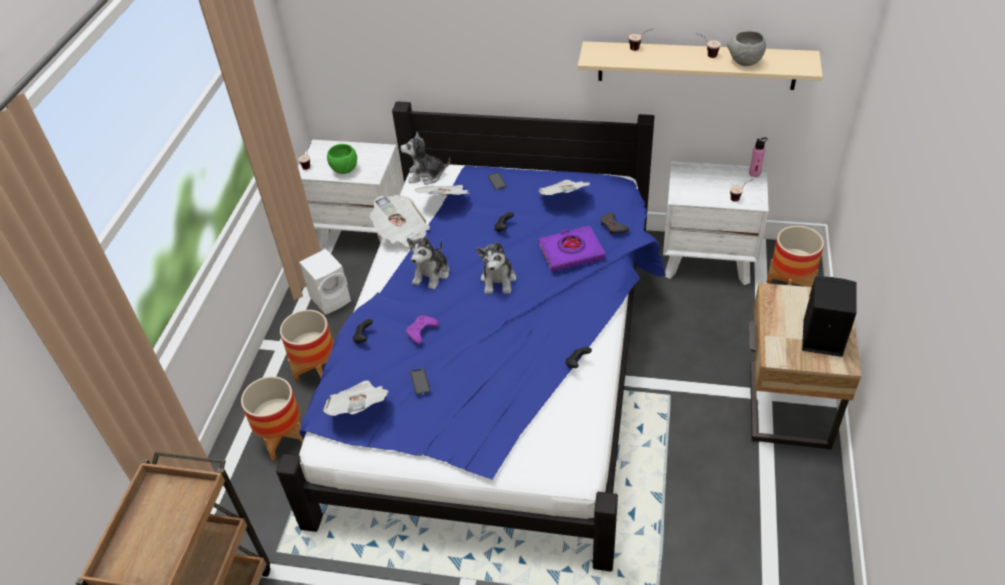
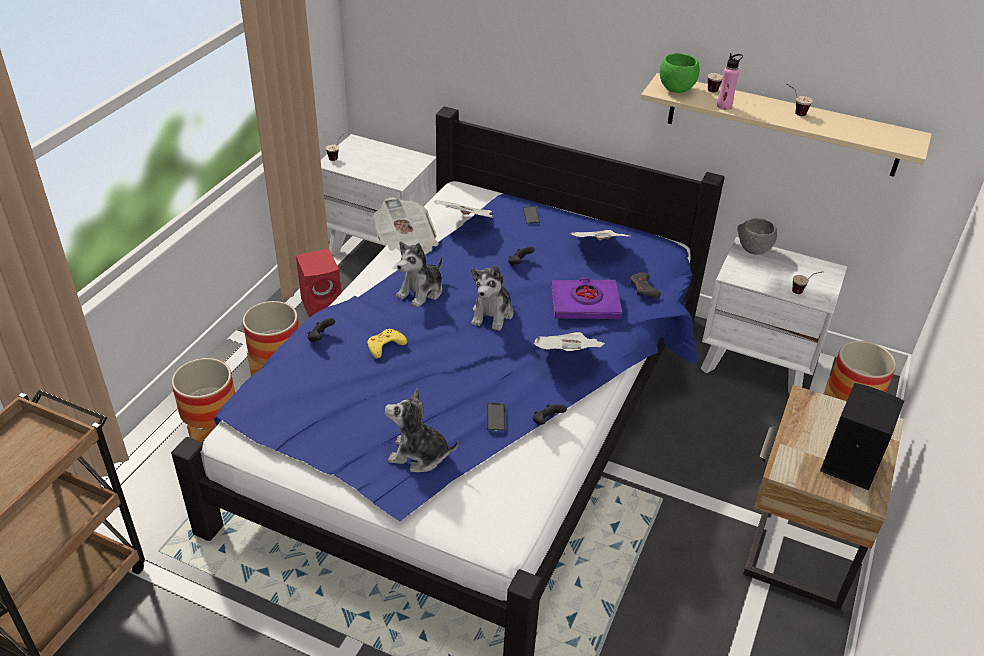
camera: 10 degrees right, 5 degrees down
white speaker [299,249,351,315] -> red speaker [296,249,342,318]
newspaper [323,380,389,416] -> newspaper moved to [534,332,606,351]
green bowl [327,144,357,174] -> green bowl moved to [660,53,700,93]
plush toy [400,132,450,185] -> plush toy moved to [385,389,459,472]
purple game controller [406,316,439,345] -> yellow game controller [367,329,407,359]
phone [410,368,431,395] -> phone moved to [487,403,505,432]
grey bowl [727,30,766,66] -> grey bowl moved to [737,218,777,255]
pink bottle [749,138,767,177] -> pink bottle moved to [717,53,743,110]

